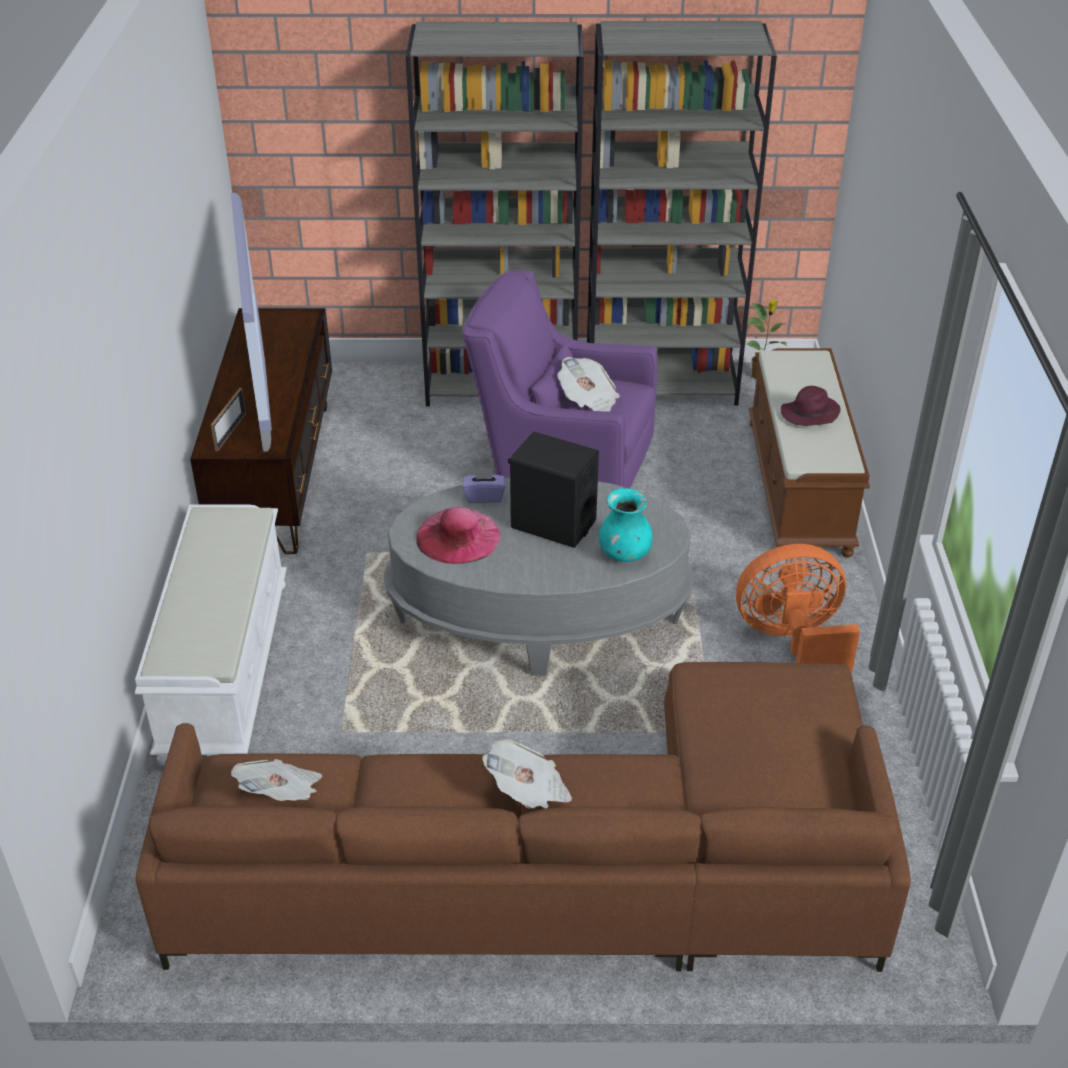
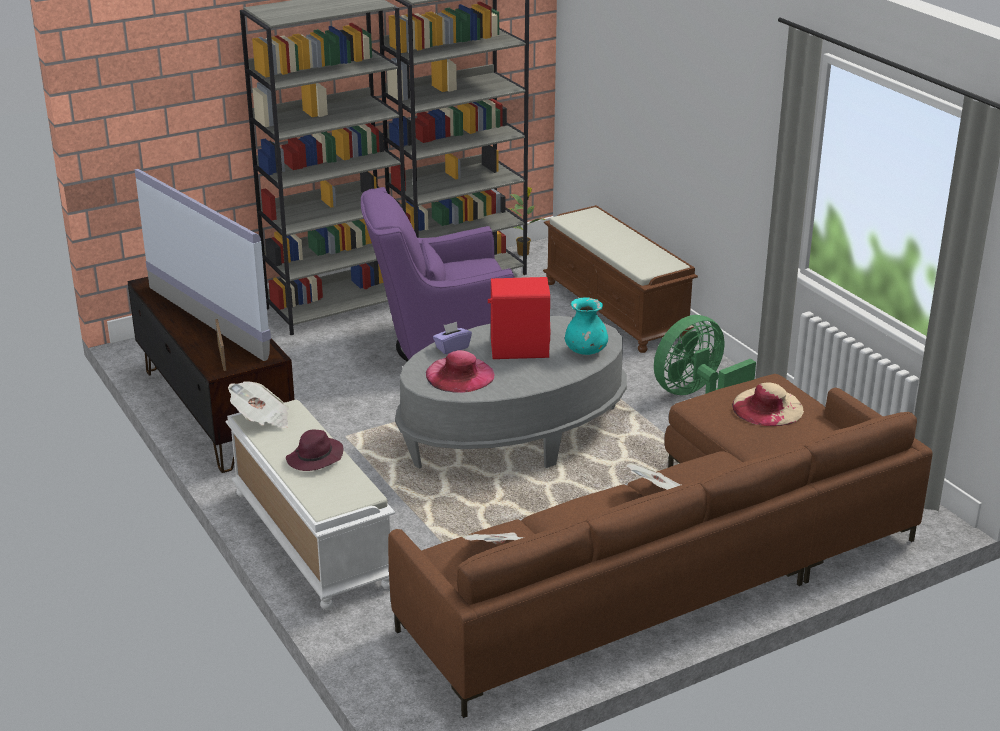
camera: 30 degrees left, 10 degrees down
black speaker [508,432,599,548] -> red speaker [488,277,550,359]
newspaper [557,357,620,412] -> newspaper moved to [228,381,289,428]
orange fan [736,544,860,674] -> green fan [654,315,756,395]
purple hat [781,386,841,426] -> purple hat moved to [286,429,343,471]
none -> beige hat [732,383,804,426]

